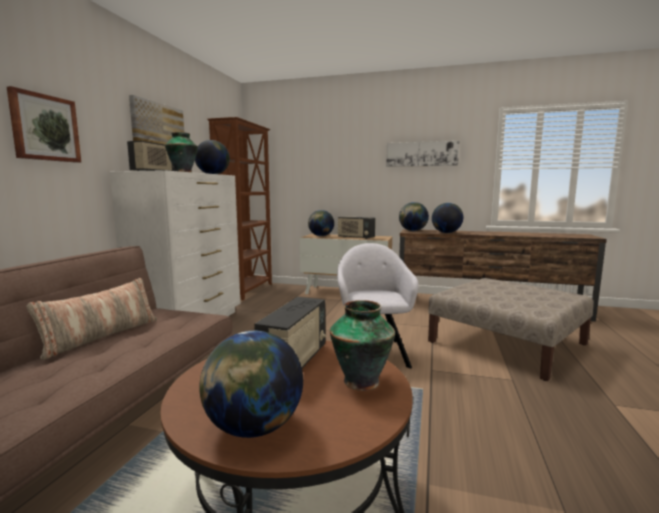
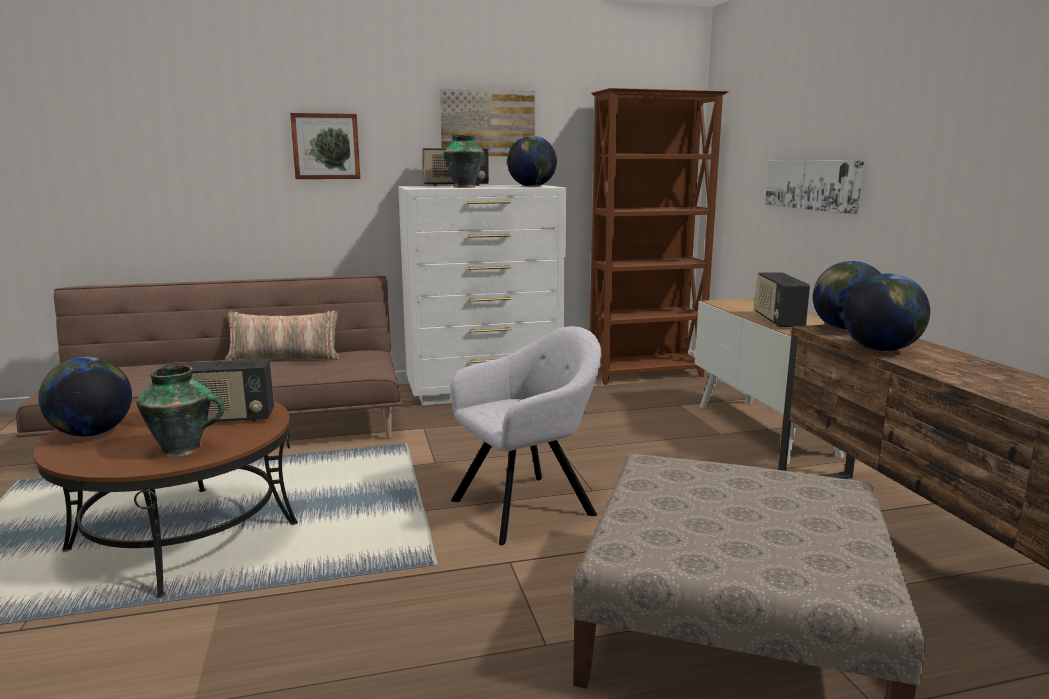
camera: 60 degrees right, 5 degrees up
globe [308,210,334,236] -> none
picture [386,141,459,167] -> picture moved to [765,160,864,214]

